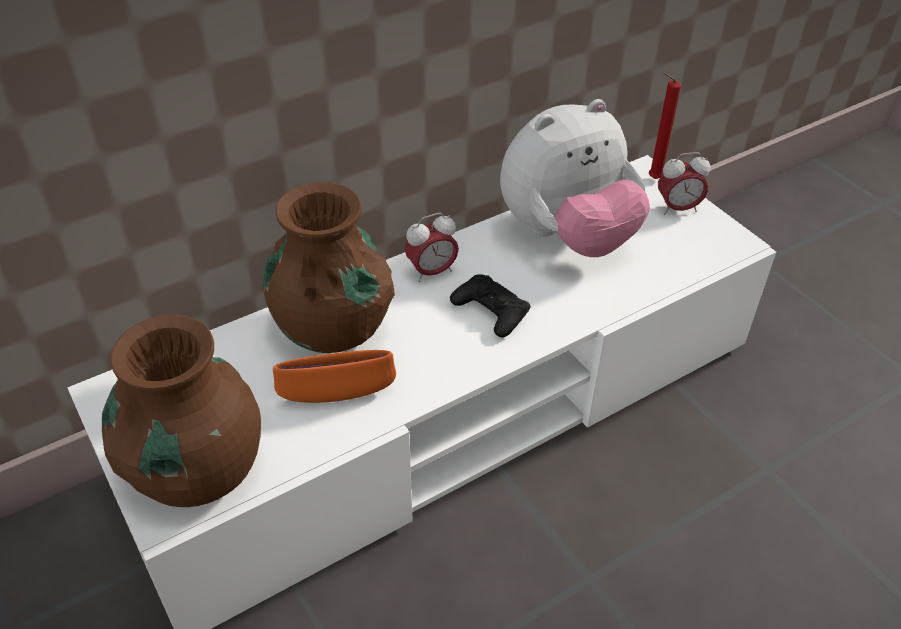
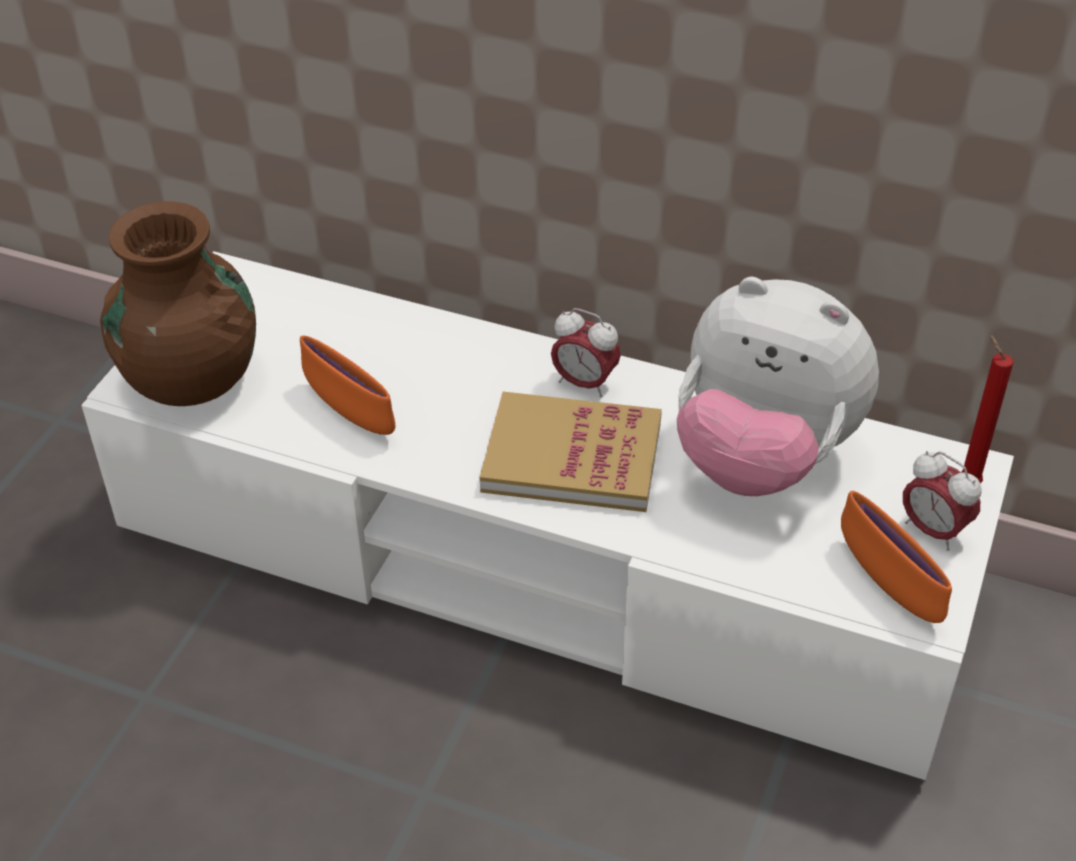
camera: 55 degrees right, 0 degrees up
brown vase [263,182,395,353] -> none
black game controller [450,274,531,338] -> book [480,392,662,512]
none -> orange bowl [841,491,952,623]

